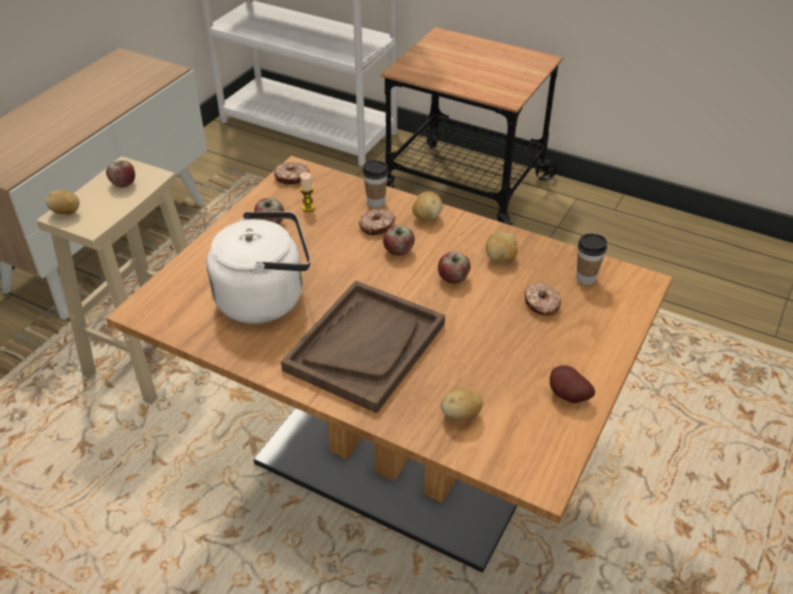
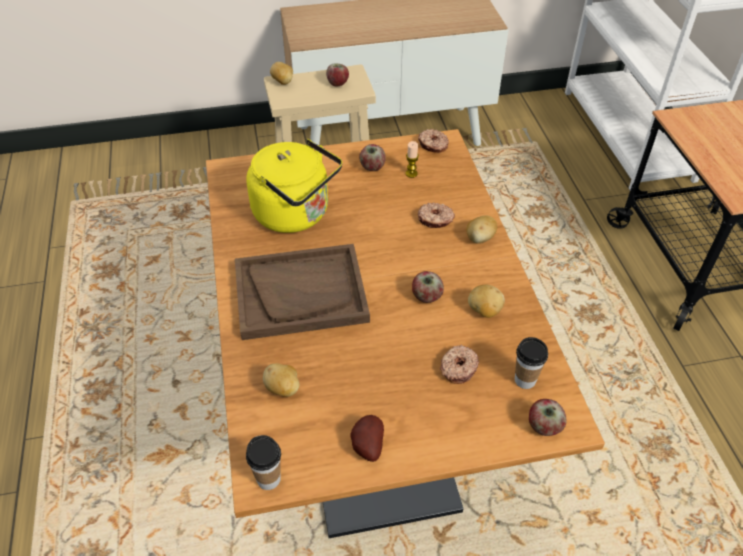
camera: 50 degrees right, 5 degrees up
white kettle [207,211,311,324] -> yellow kettle [246,139,342,233]
cup [363,160,388,208] -> cup moved to [246,435,281,490]
apple [383,225,415,256] -> apple moved to [529,399,566,436]

